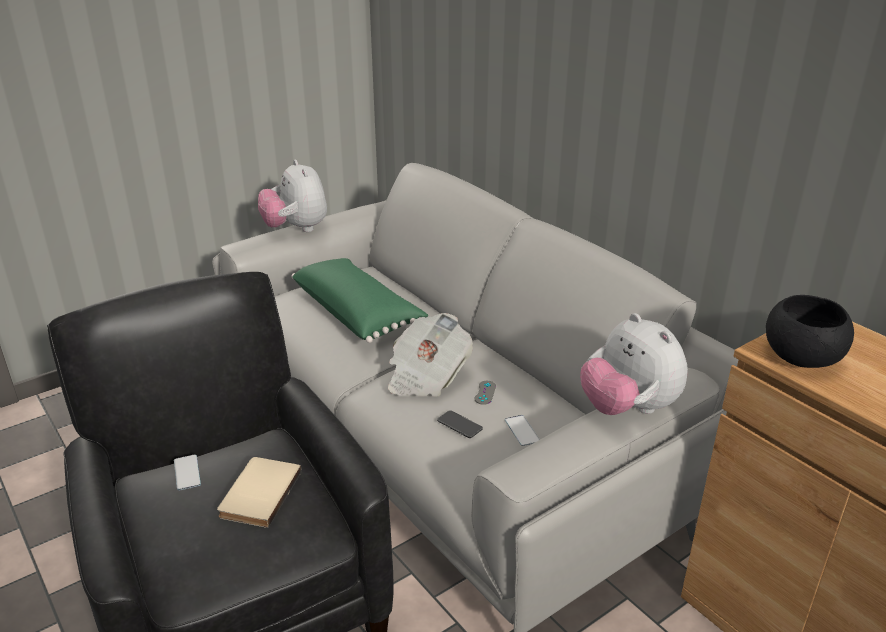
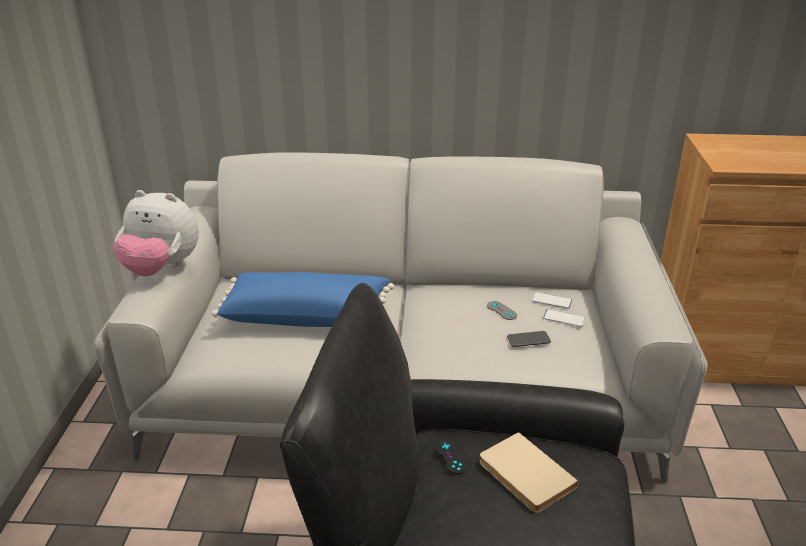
camera: 50 degrees left, 0 degrees up
phone [174,454,201,491] -> phone moved to [532,292,572,308]
green pillow [291,258,428,343] -> blue pillow [212,272,394,327]
newspaper [388,313,473,397] -> none
plush toy [580,313,688,415] -> none
black bowl [766,295,854,368] -> none
none -> black game controller [436,440,467,474]

